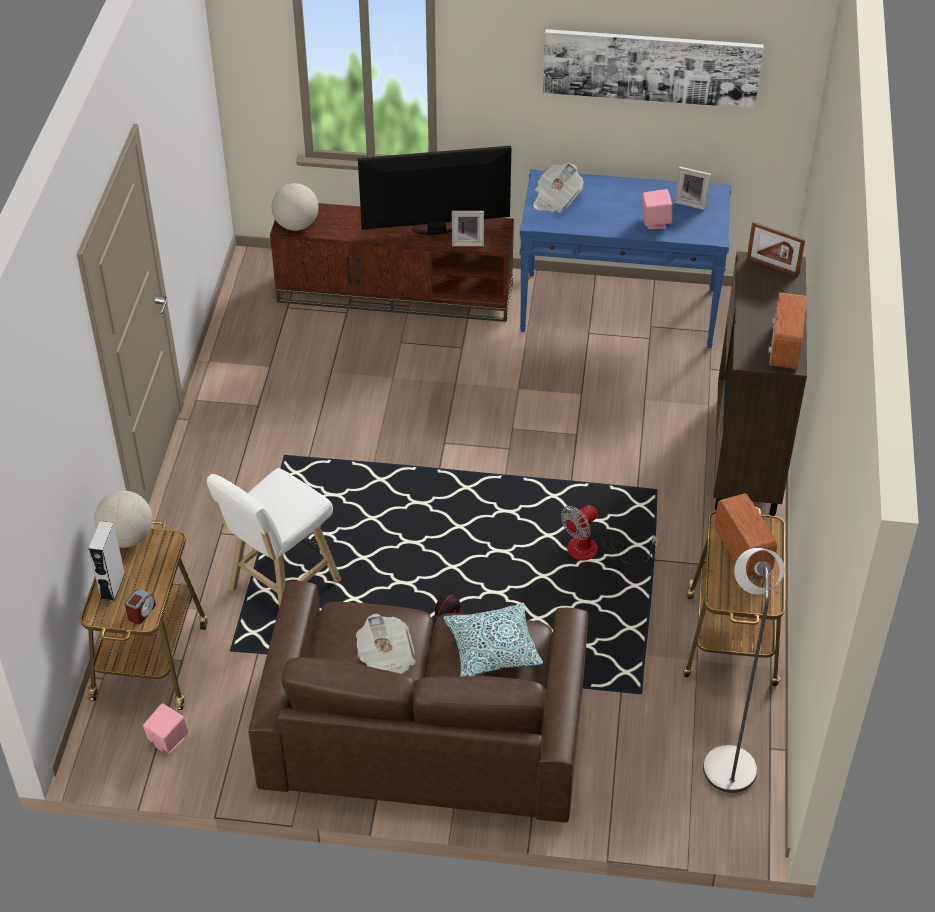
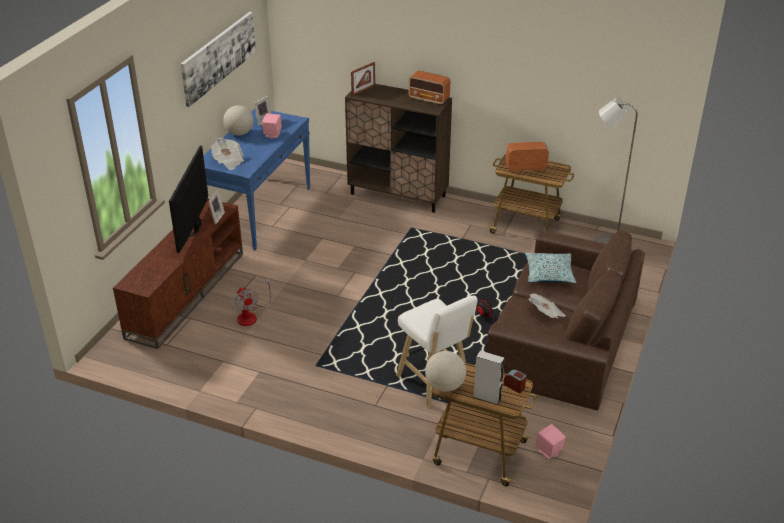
camera: 75 degrees left, 10 degrees down
globe [272,183,319,231] -> globe moved to [223,105,254,136]
fan [561,505,659,564] -> fan moved to [235,278,271,326]

